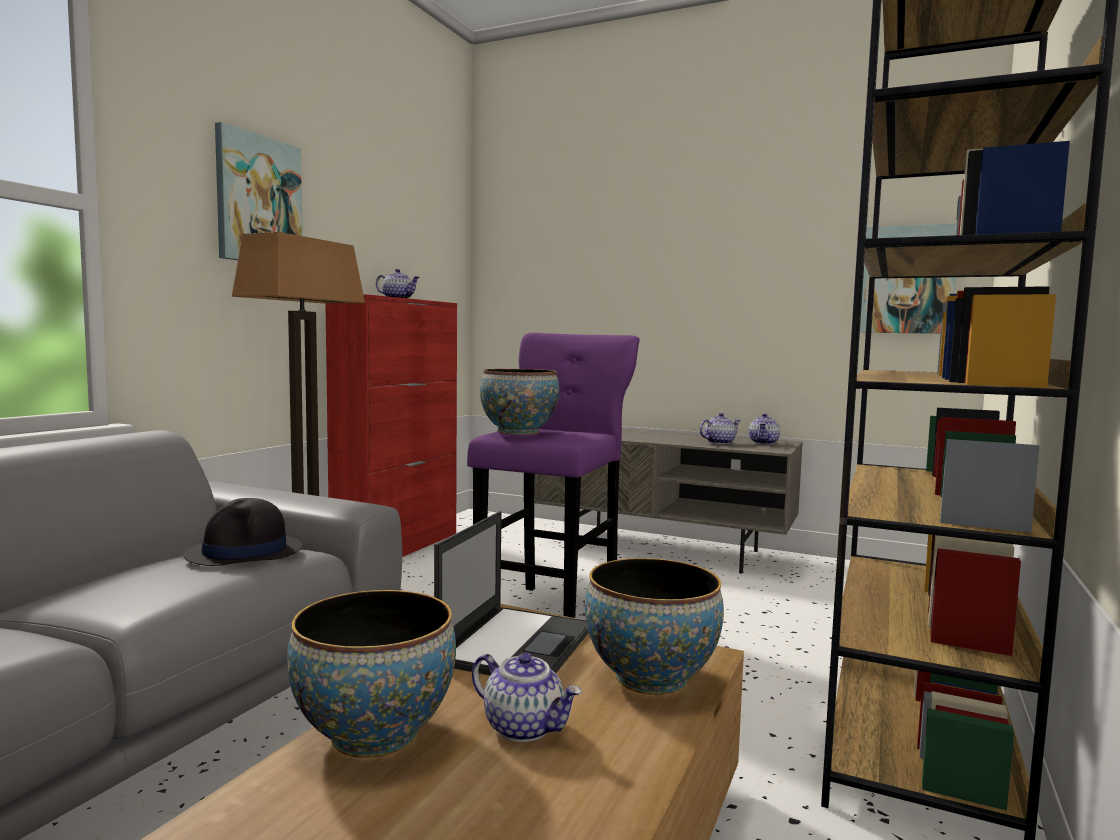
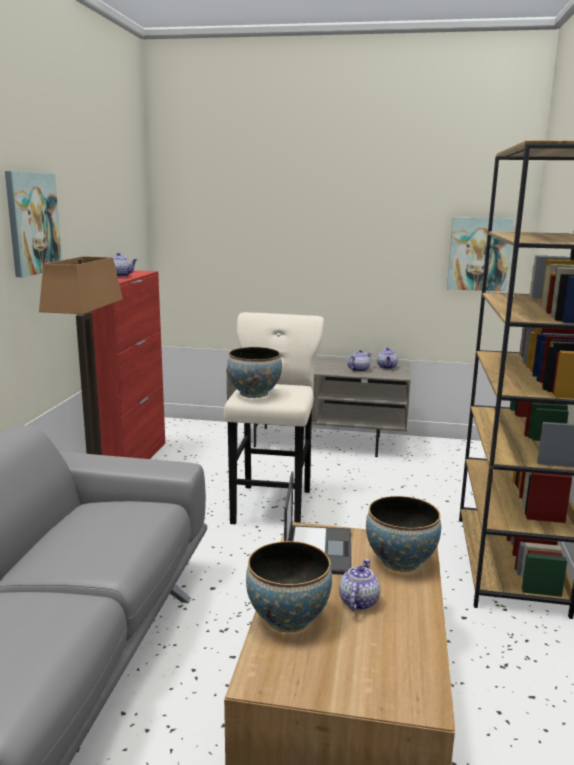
camera: 15 degrees left, 10 degrees up
black hat [183,498,302,566] -> none
purple stool [467,333,640,618] -> beige stool [224,312,324,524]
teapot [472,652,581,742] -> teapot turned 90 degrees counterclockwise [339,559,380,610]

